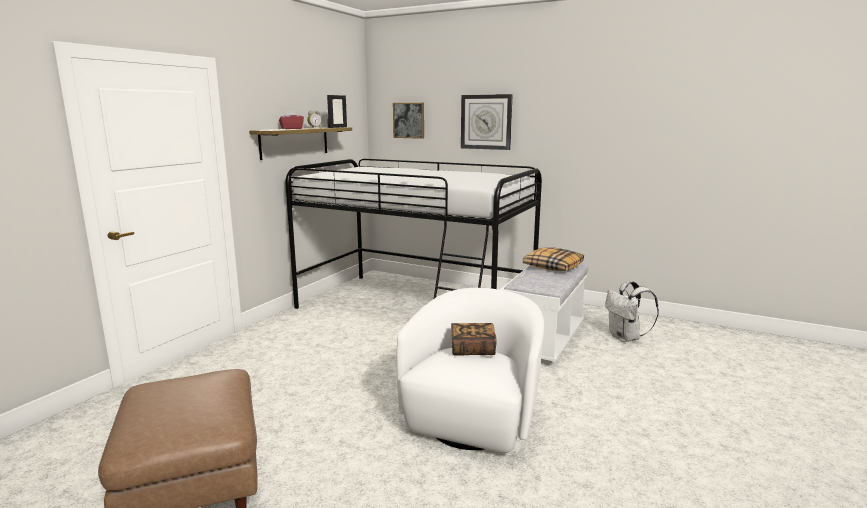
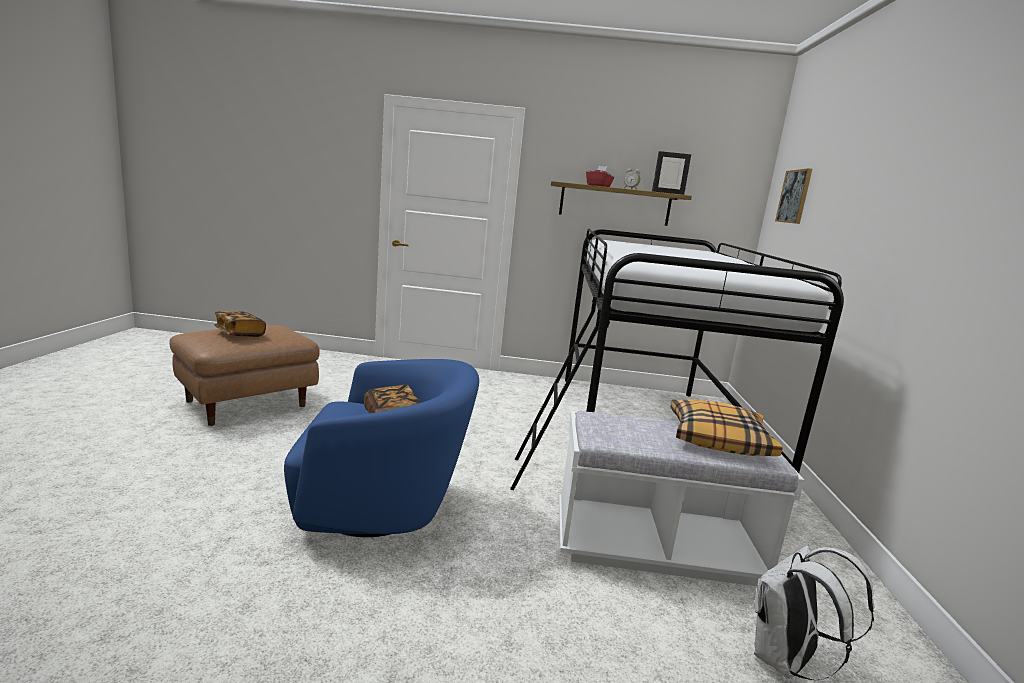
camera: 65 degrees right, 0 degrees up
white armchair [397,288,544,453] -> blue armchair [284,359,479,537]
wall clock [461,94,513,150] -> none
none -> book [214,311,266,337]

